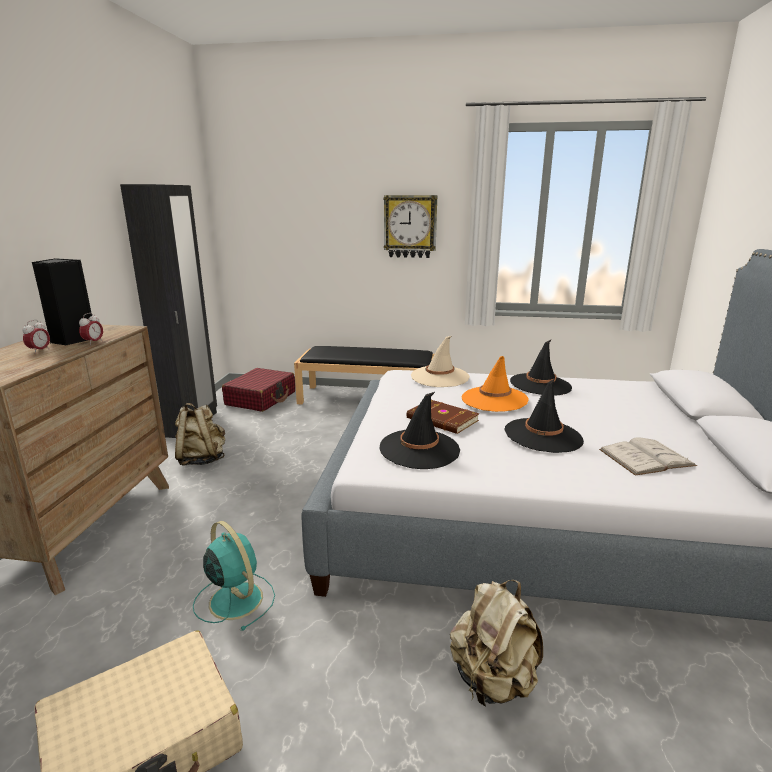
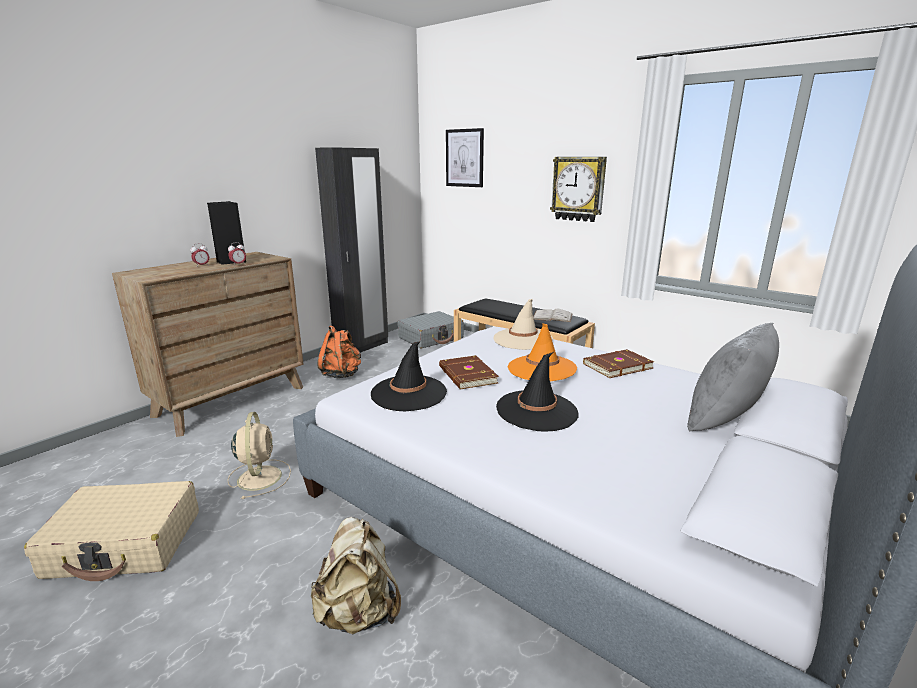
camera: 30 degrees right, 0 degrees up
beige backpack [175,403,225,465] -> orange backpack [318,325,361,378]
turquoise fan [193,521,275,631] -> beige fan [228,412,291,499]
red suitcase [222,368,295,412] -> grey suitcase [398,311,464,348]
black hat [510,340,572,395] -> brown book [583,349,654,378]
white book [599,437,697,476] -> white book moved to [533,309,572,322]
none -> picture [446,128,484,187]
none -> grey pillow [687,323,779,432]

